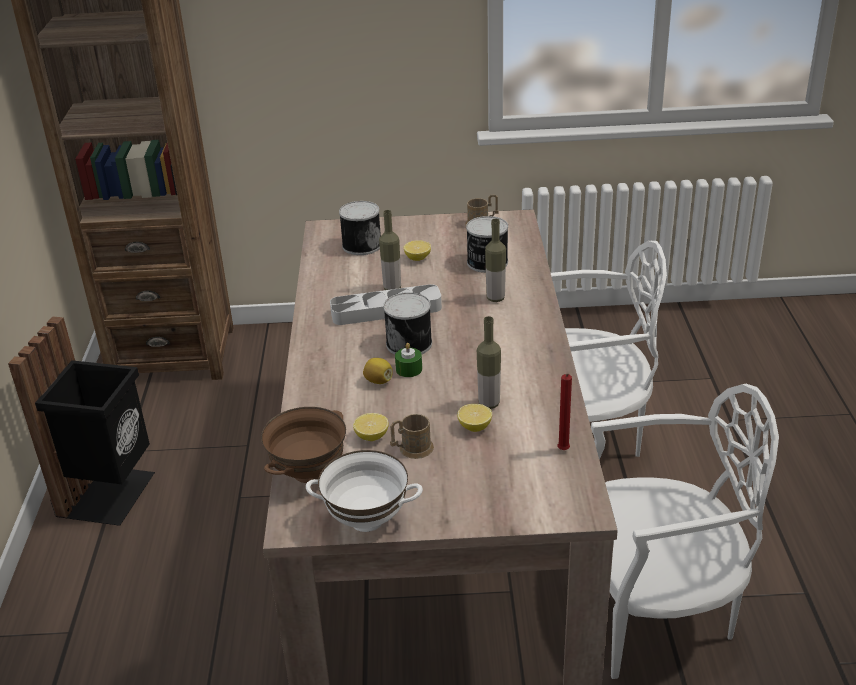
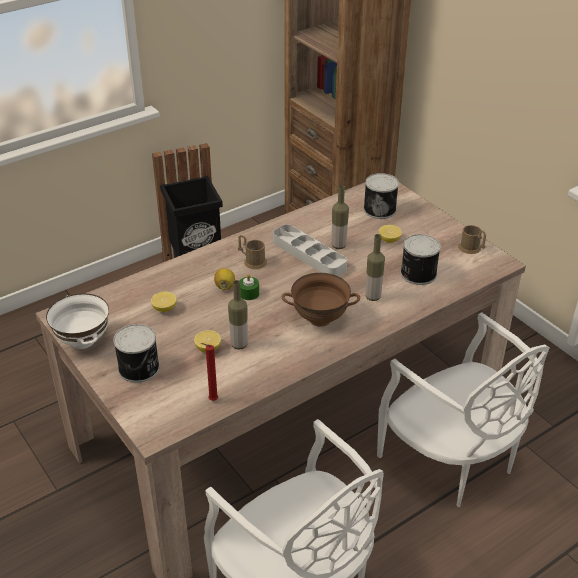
camera: 55 degrees right, 5 degrees up
brown bowl [261,407,346,483] -> brown bowl moved to [282,273,360,326]
can [383,292,432,355] -> can moved to [113,324,160,383]
brown mug [390,414,434,459] -> brown mug moved to [238,235,267,269]

